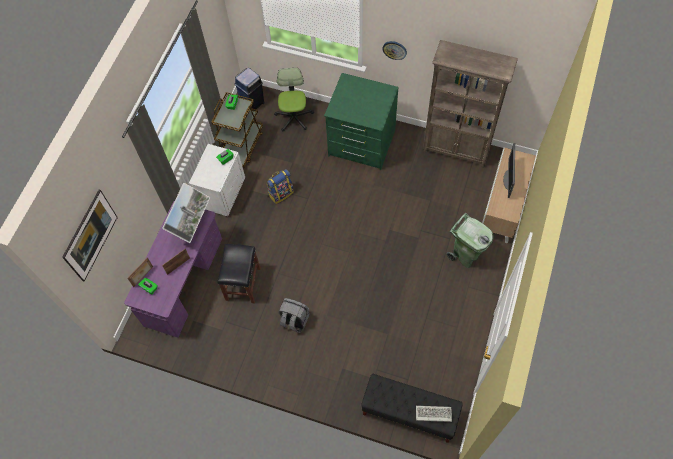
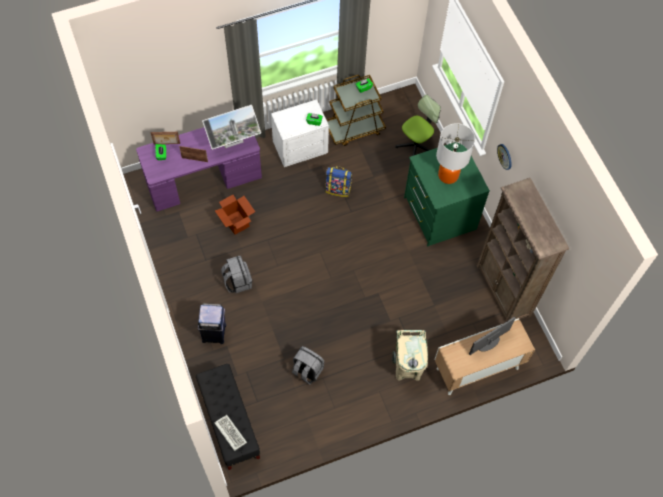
camera: 45 degrees right, 0 degrees up
picture [62,190,118,282] -> none
black stool [217,244,261,303] -> cardboard box [215,195,255,235]
blue trash can [234,67,265,111] -> blue trash can moved to [198,303,226,344]
green trash can [446,213,494,268] -> beige trash can [392,330,428,381]
none -> grey backpack [292,346,325,385]
none -> table lamp [436,123,475,184]

